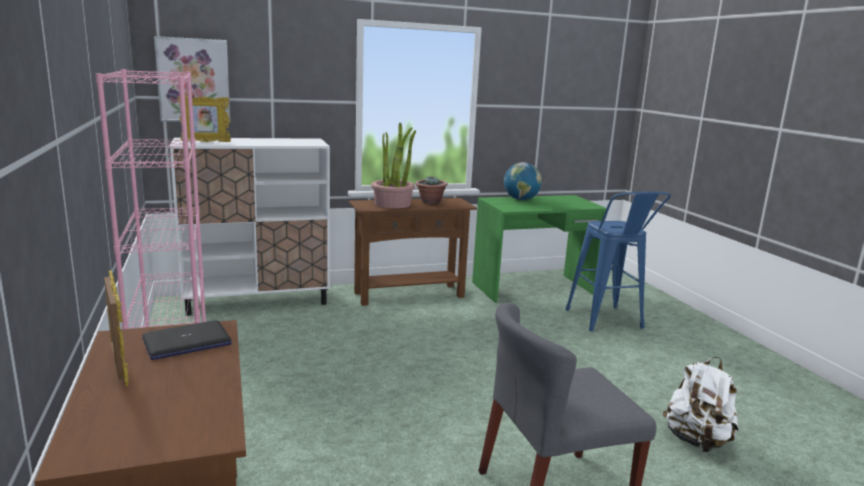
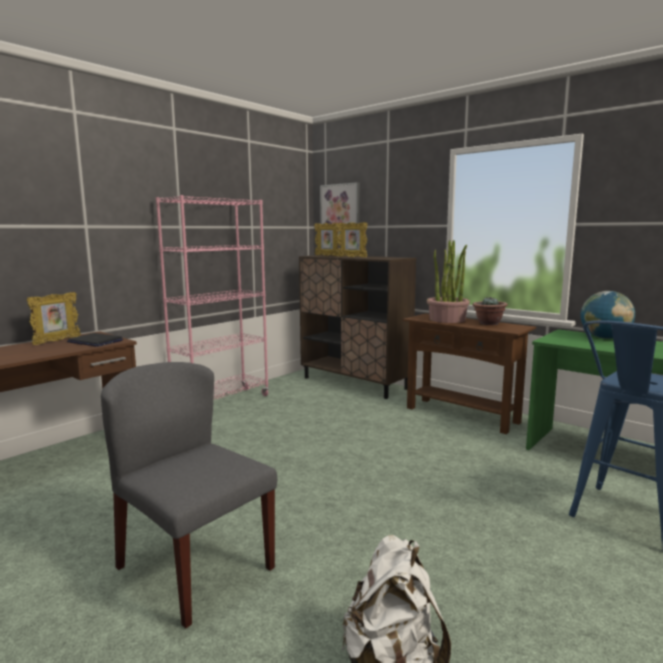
camera: 60 degrees right, 5 degrees down
white cabinet [170,138,330,316] -> brown cabinet [299,255,416,399]
none -> picture frame [337,222,368,257]

